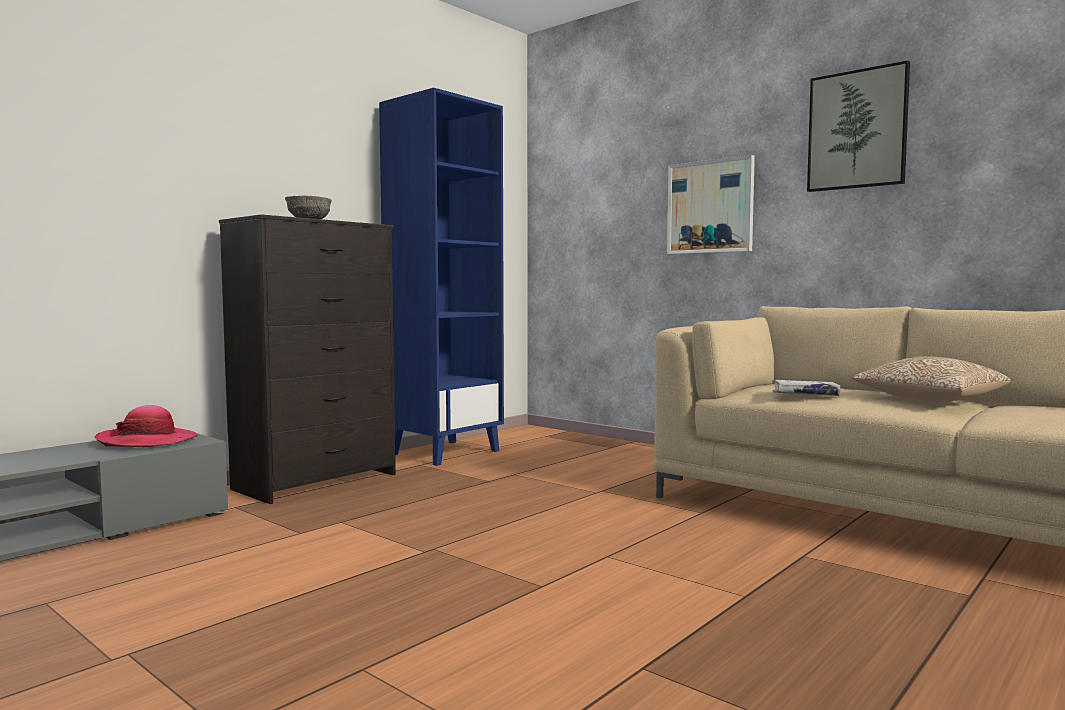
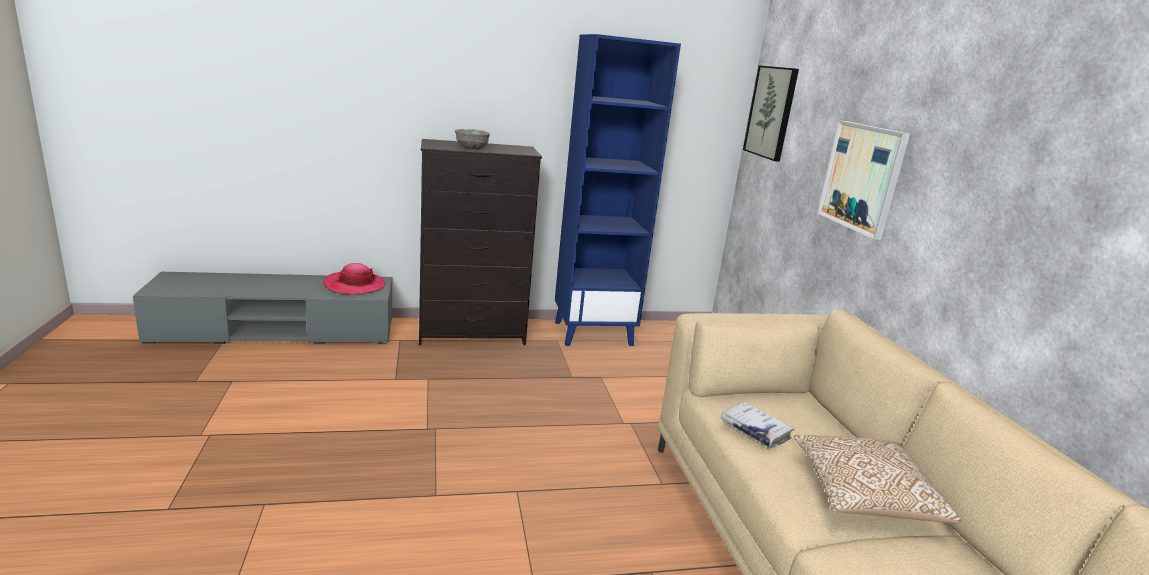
camera: 35 degrees right, 15 degrees up
picture [807,60,910,192] -> picture moved to [743,66,799,162]

